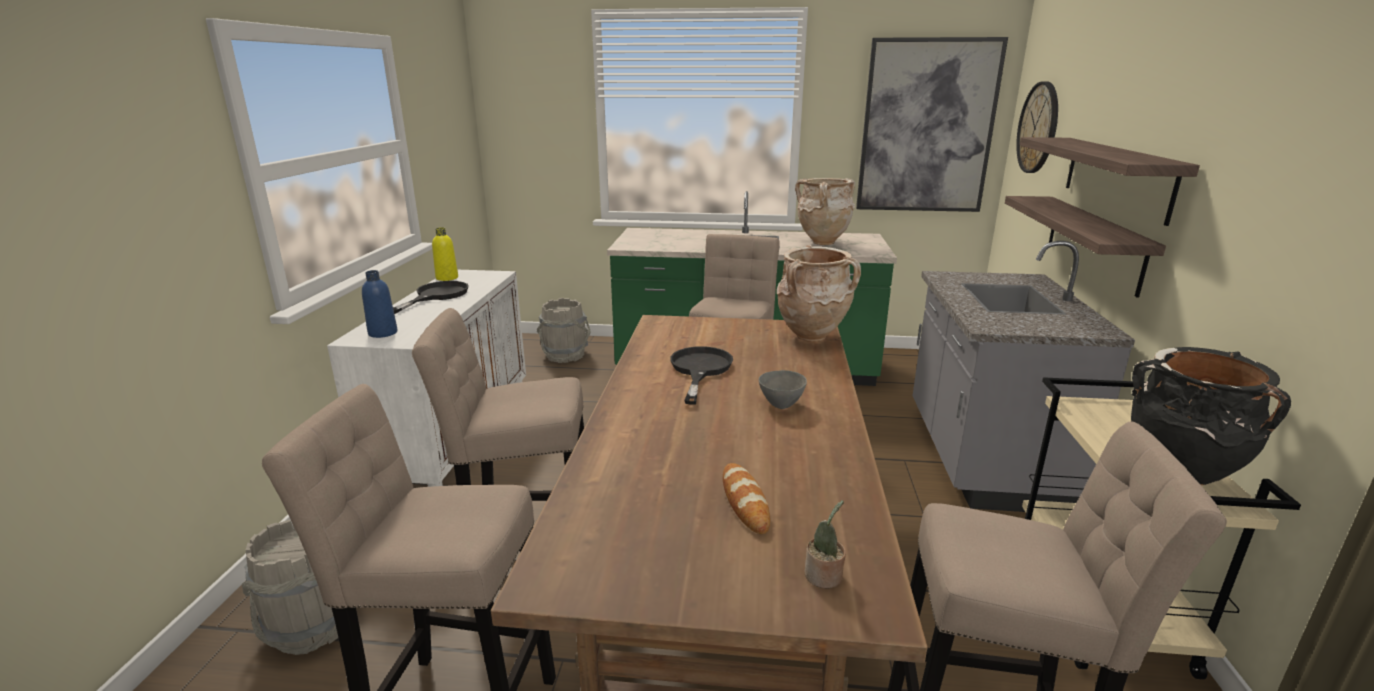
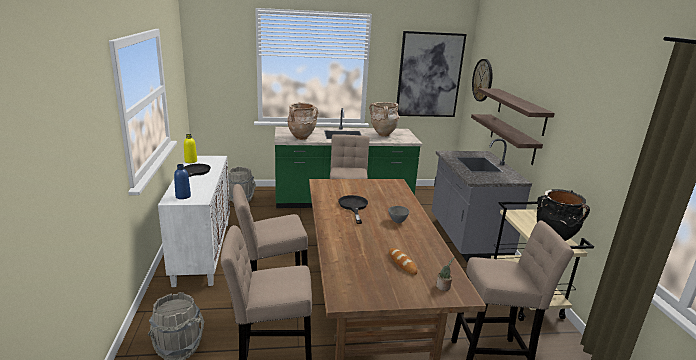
camera: 15 degrees left, 0 degrees up
beige vase [777,245,861,342] -> beige vase moved to [287,102,318,140]

